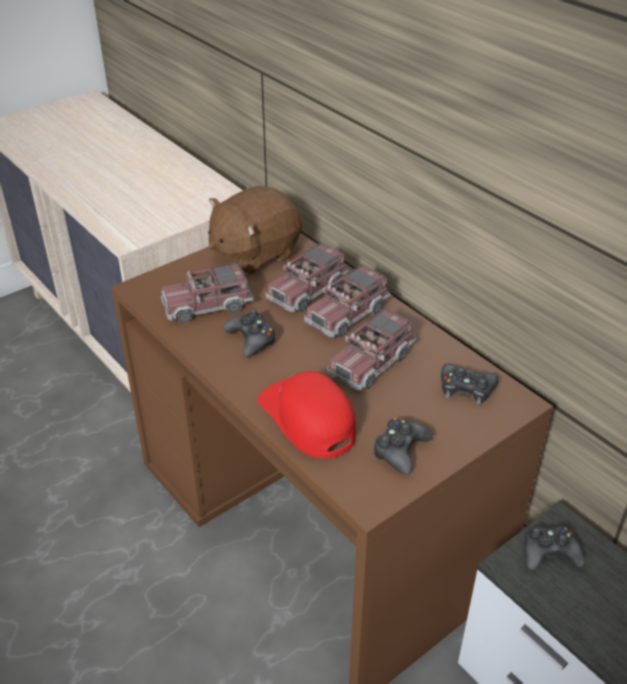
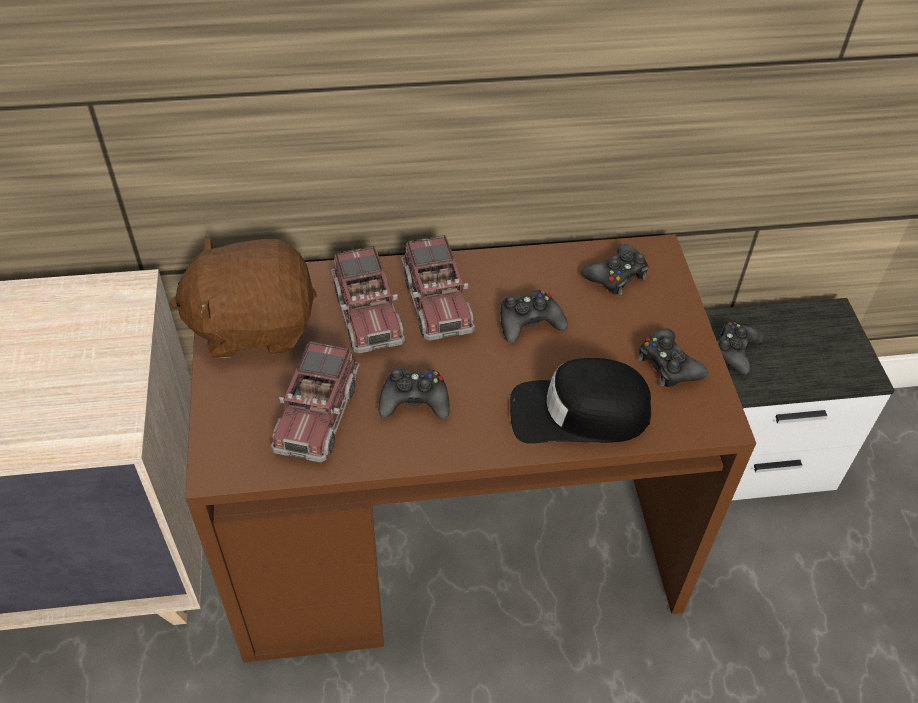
camera: 60 degrees left, 10 degrees up
brown plush toy [208,186,302,275] -> brown plush toy turned 90 degrees clockwise [169,236,317,358]
red cap [257,371,356,459] -> black cap [510,358,651,444]
toy truck [327,308,416,391] -> black game controller [500,290,568,343]

